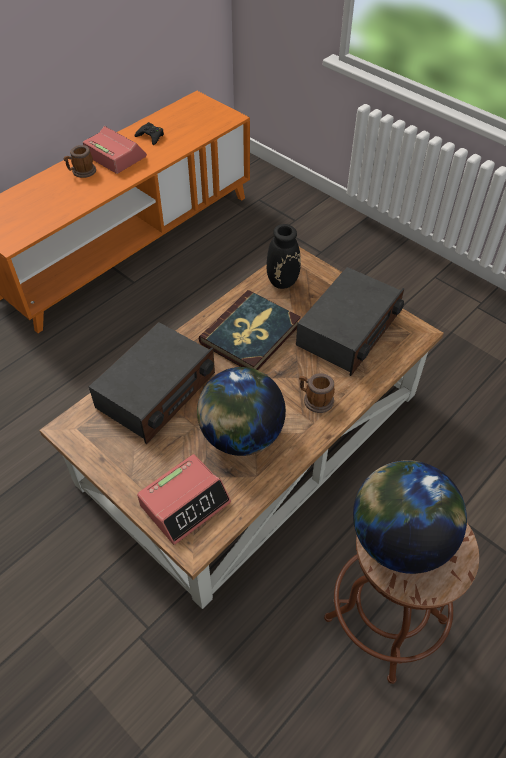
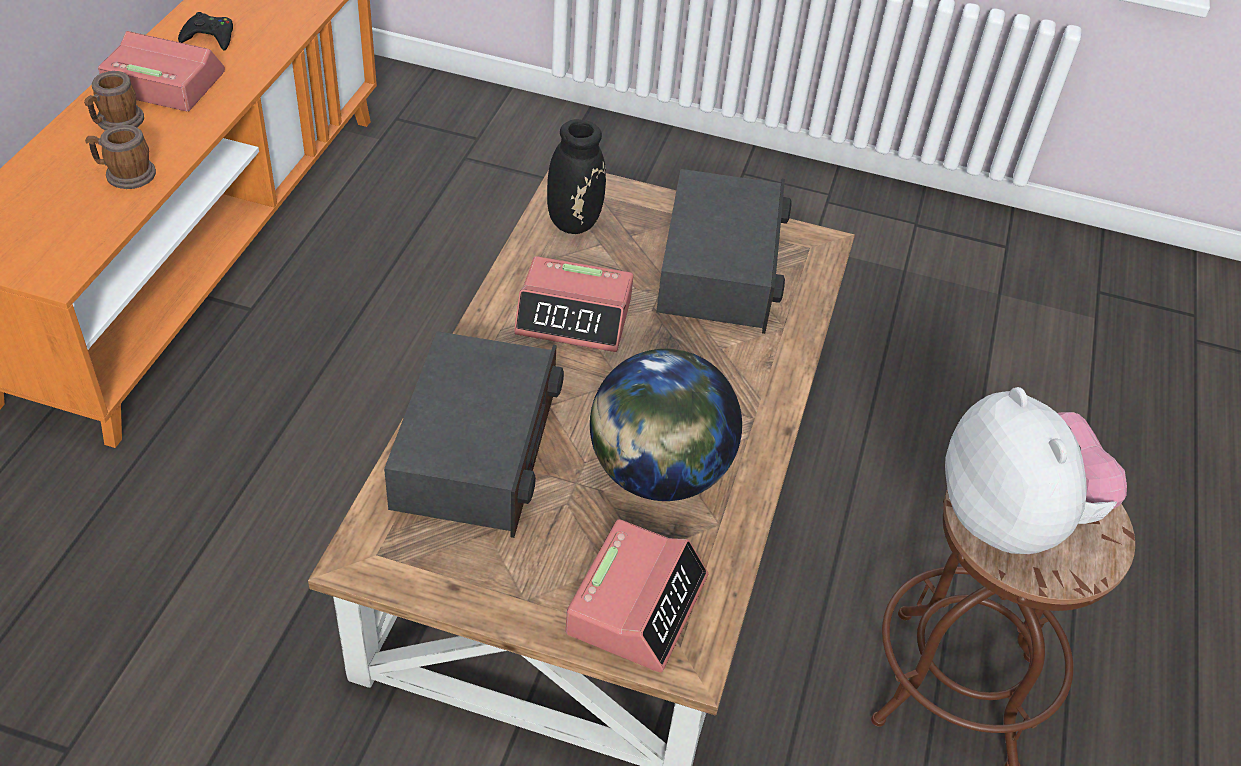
camera: 30 degrees left, 5 degrees down
book [199,290,301,370] -> alarm clock [514,256,633,352]
mug [299,373,335,413] -> mug moved to [85,125,156,189]
globe [353,460,467,574] -> plush toy [945,387,1127,554]

